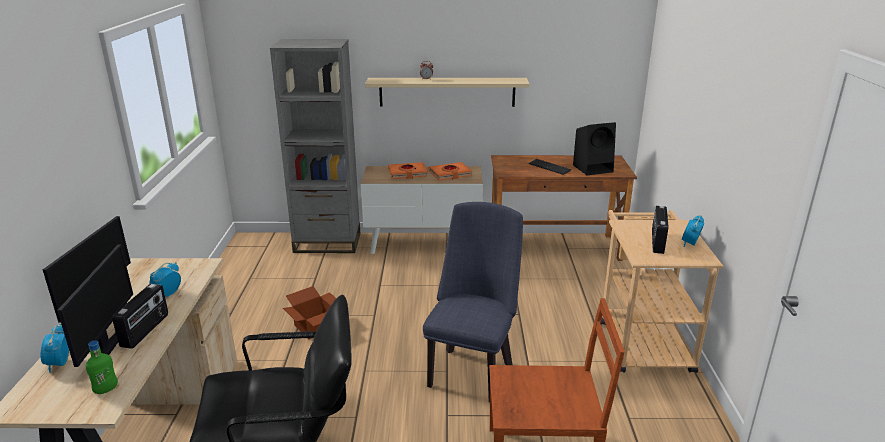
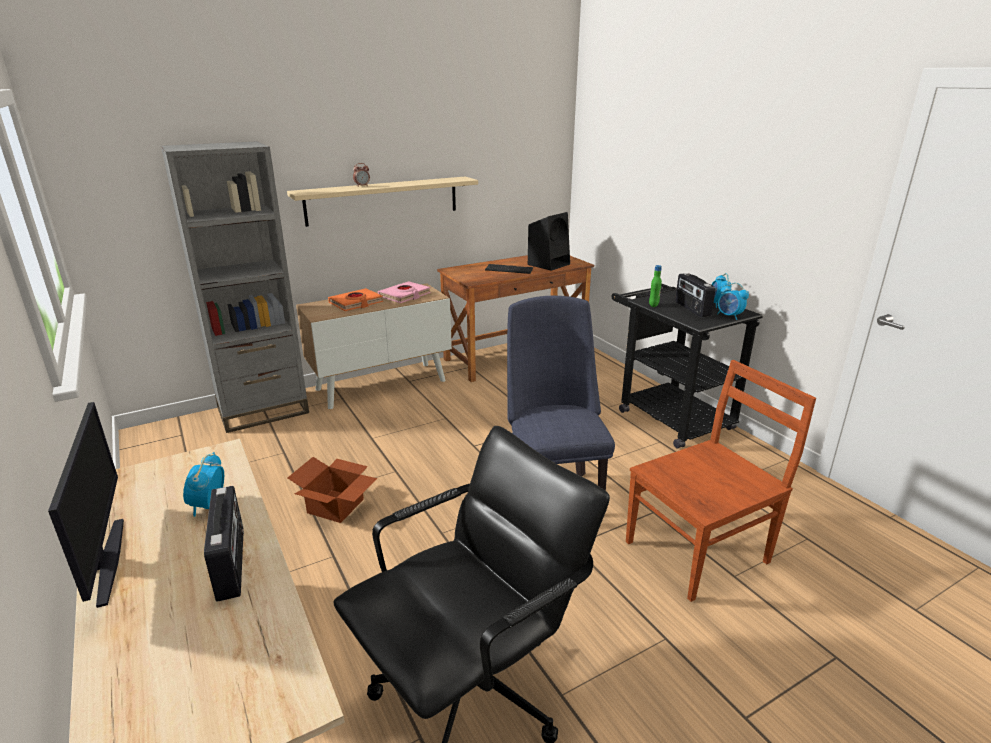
camera: 30 degrees left, 0 degrees up
alarm clock [40,324,69,373] -> alarm clock moved to [717,283,749,320]
monitor [57,244,133,367] -> none
green bottle [85,340,118,394] -> green bottle moved to [649,265,662,307]
orange book [429,162,472,180] -> pink book [378,281,431,303]
beige cart [600,210,723,373] -> black cart [611,284,763,449]

